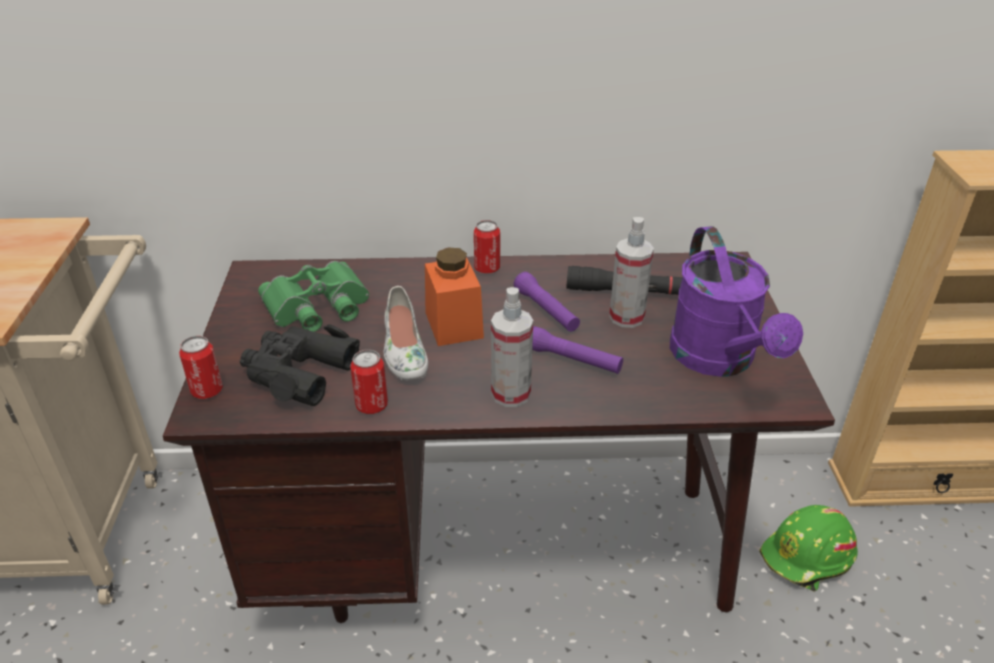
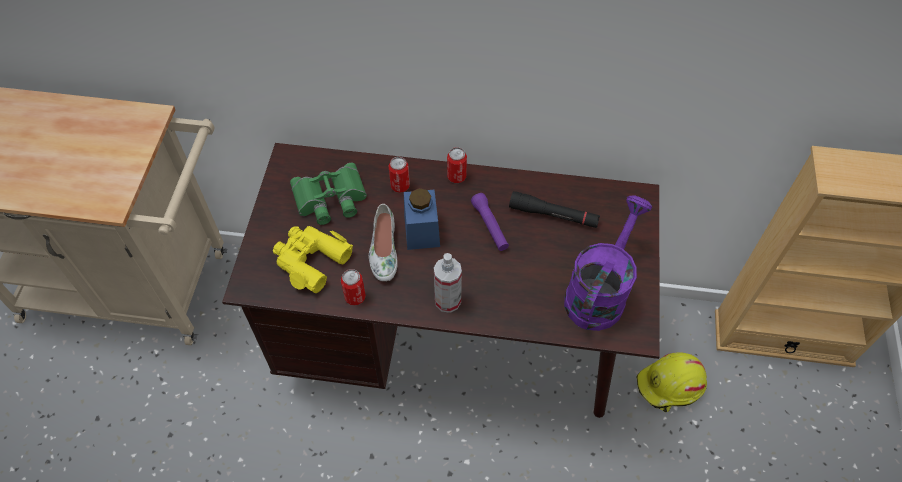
camera: 10 degrees right, 20 degrees up
can [179,336,223,399] -> can moved to [389,157,410,193]
black binoculars [240,325,360,406] -> yellow binoculars [272,226,353,293]
orange jar [425,248,484,346] -> blue jar [404,188,440,250]
purple flashlight [532,326,623,374] -> none
spray bottle [609,217,654,328] -> none
purple watering can [670,226,803,377] -> purple watering can turned 150 degrees counterclockwise [564,195,652,331]
green hard hat [759,505,858,591] -> yellow hard hat [637,352,707,412]

